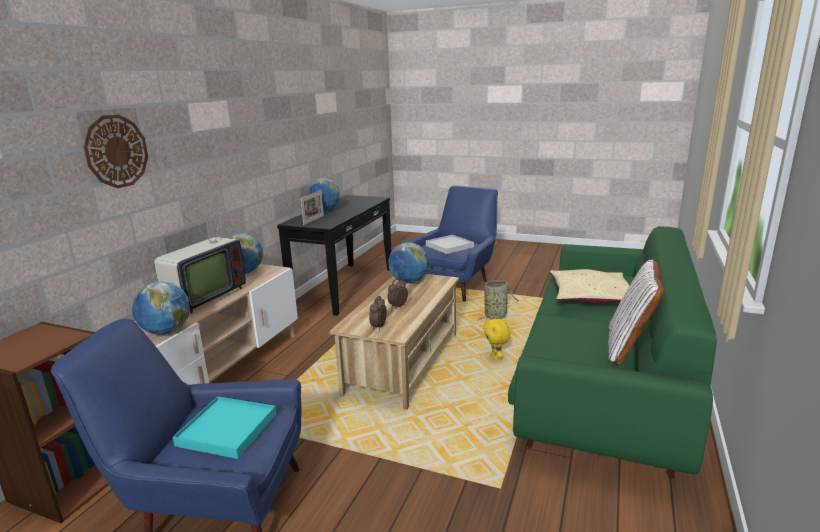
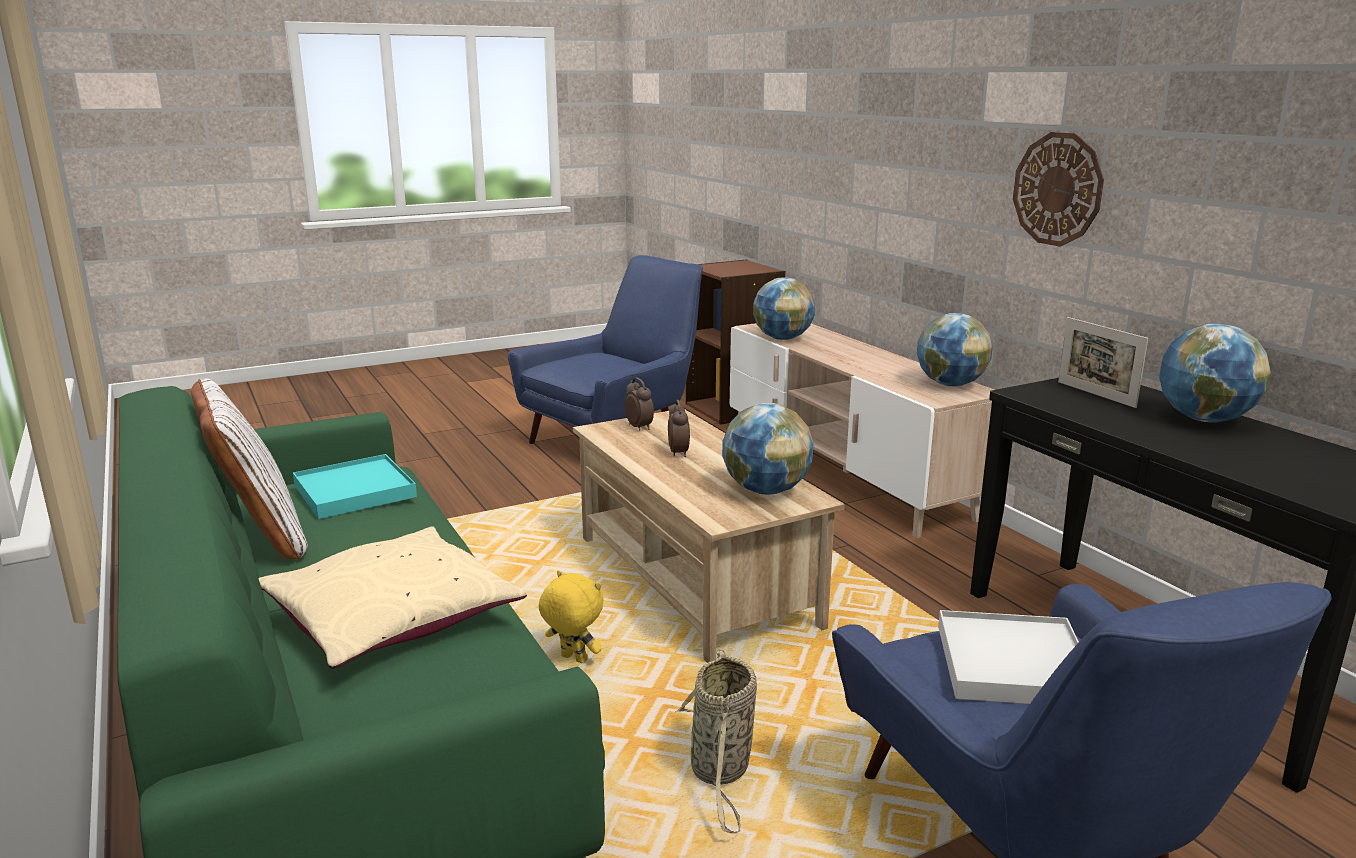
camera: 130 degrees right, 0 degrees up
wall clock [83,114,148,188] -> wall clock moved to [1013,132,1104,247]
television [154,200,246,314] -> none
turquoise tray [173,396,277,459] -> turquoise tray moved to [293,454,417,519]

